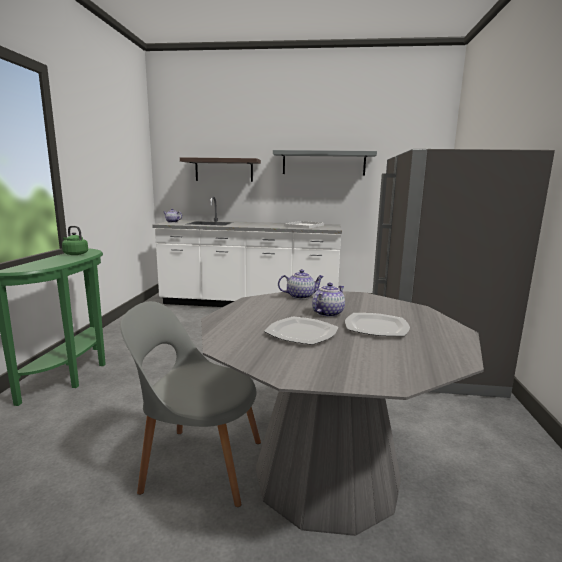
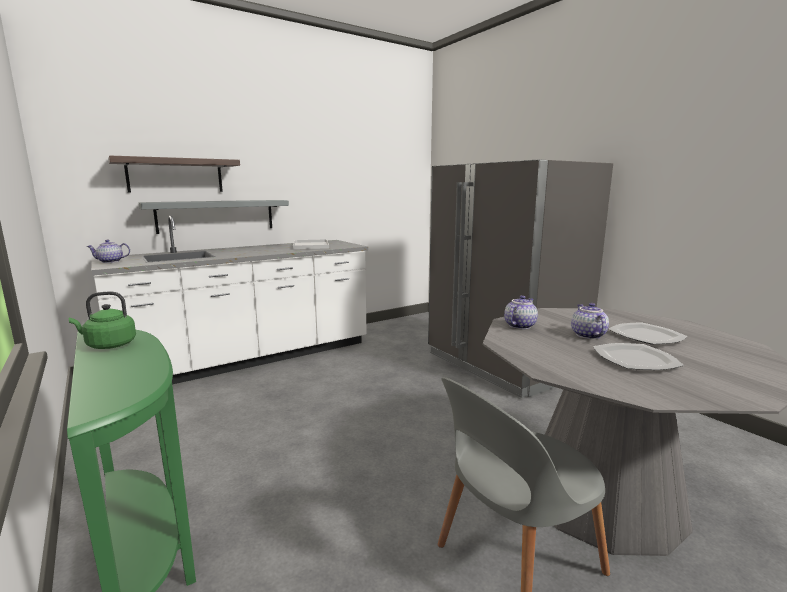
camera: 40 degrees left, 0 degrees up
grey shelf [273,150,377,175] -> grey shelf moved to [139,200,289,234]

